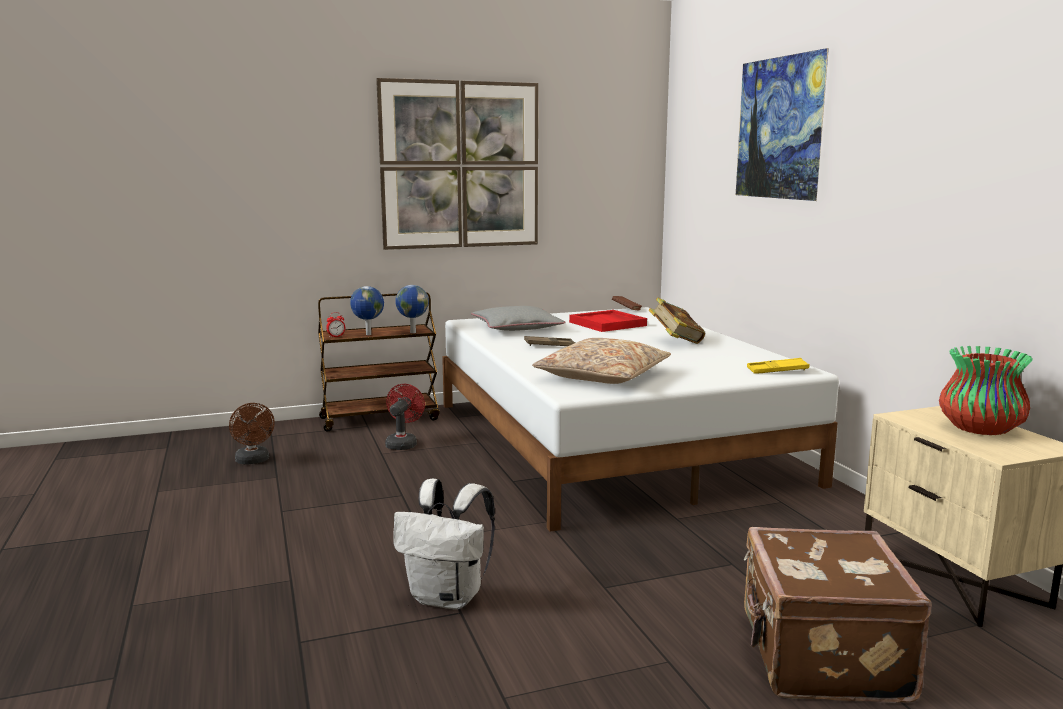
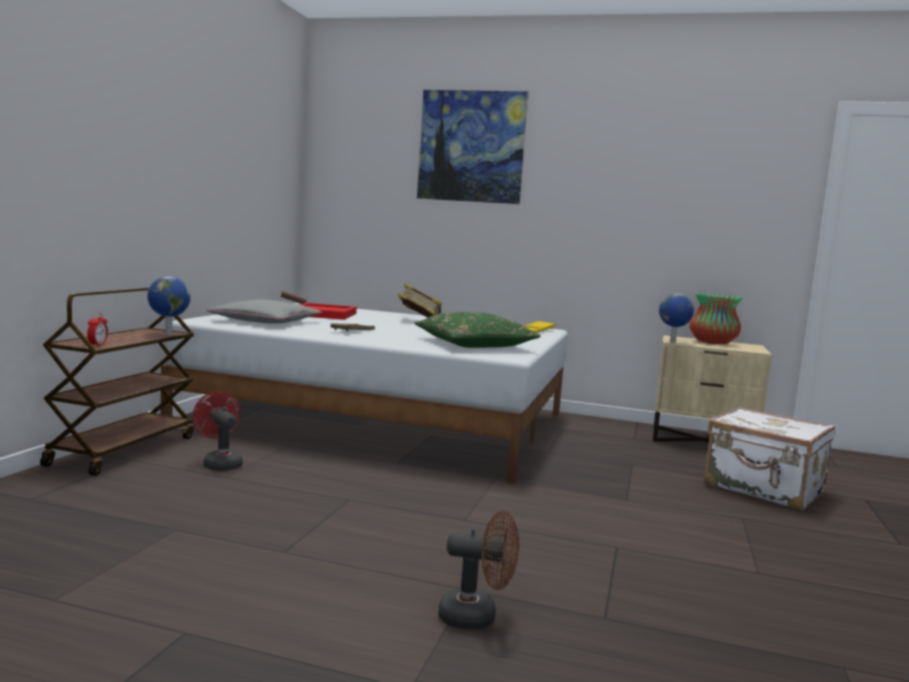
camera: 55 degrees left, 5 degrees down
brown fan [229,403,275,465] -> brown fan moved to [438,510,519,630]
globe [350,286,384,335] -> globe moved to [659,293,694,343]
picture [376,78,538,250] -> none
white backpack [393,479,495,610] -> none
beige pillow [532,338,671,384] -> green pillow [414,312,541,348]
brown suitcase [744,527,932,703] -> white suitcase [704,407,835,511]

